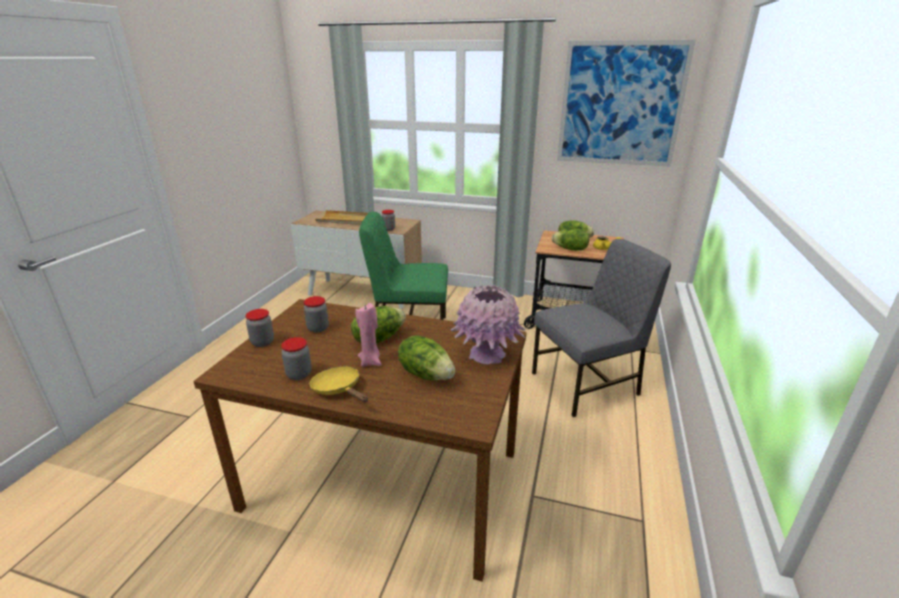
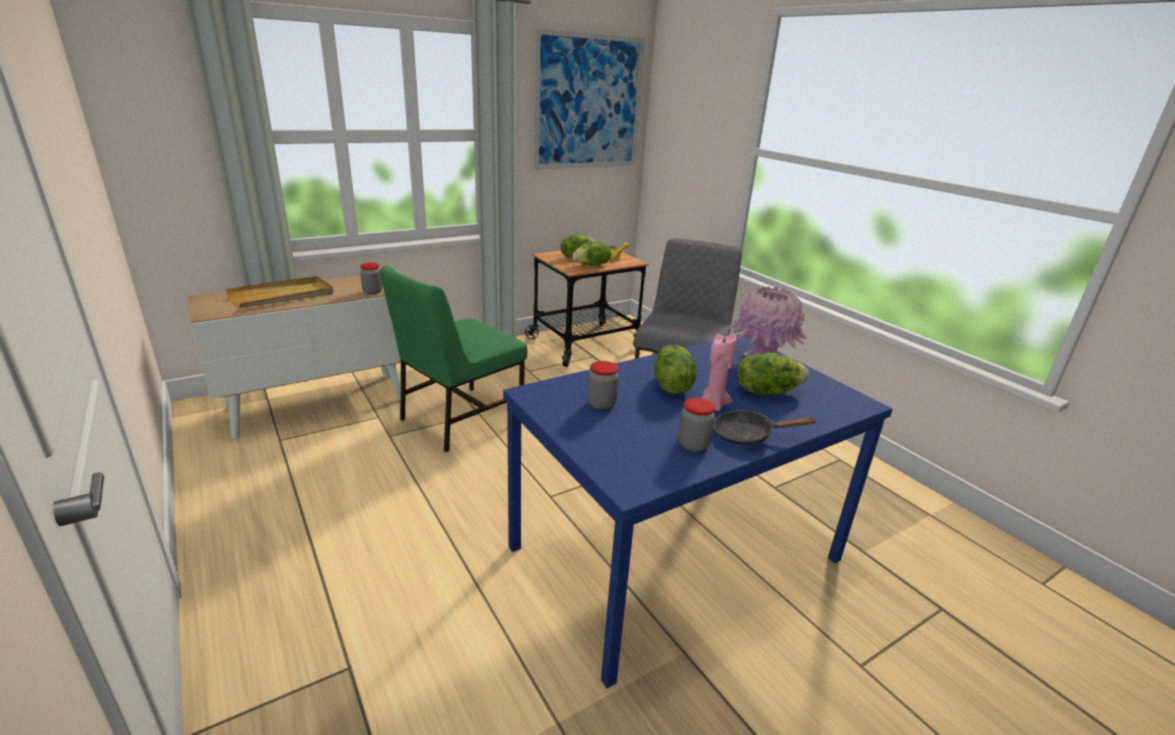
camera: 50 degrees left, 0 degrees up
brown dining table [194,299,527,582] -> blue dining table [503,334,893,688]
jar [245,309,274,347] -> none
yellow frying pan [310,367,368,402] -> black frying pan [714,410,817,445]

